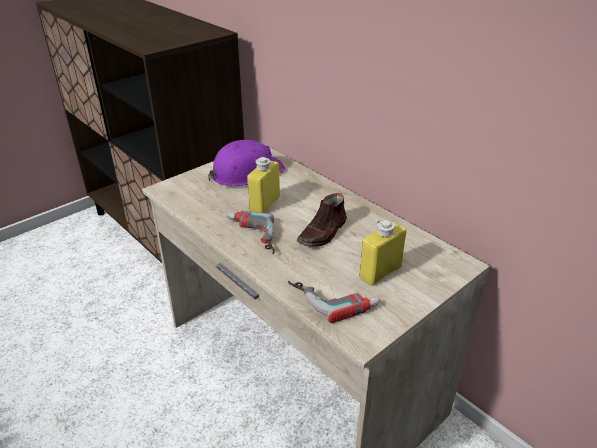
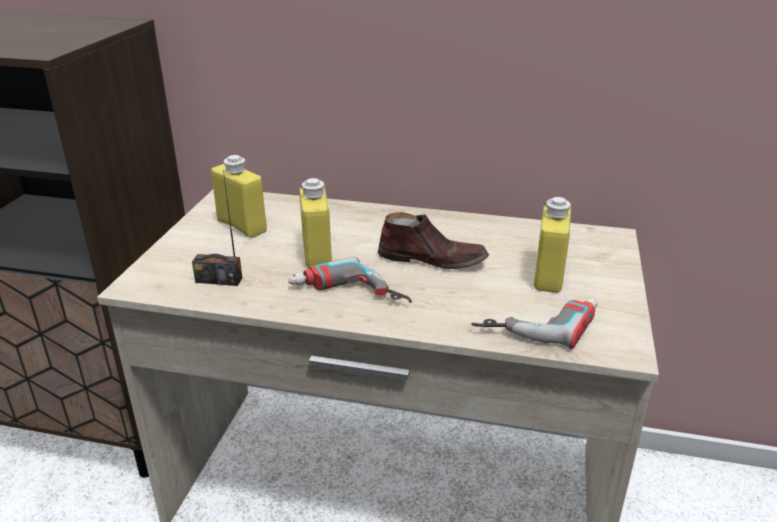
camera: 35 degrees left, 5 degrees down
purple hard hat [208,140,285,186] -> yellow bottle [211,155,267,238]
brown shoe [296,193,347,247] -> brown shoe turned 75 degrees counterclockwise [378,212,489,269]
none -> radio [192,170,242,286]

